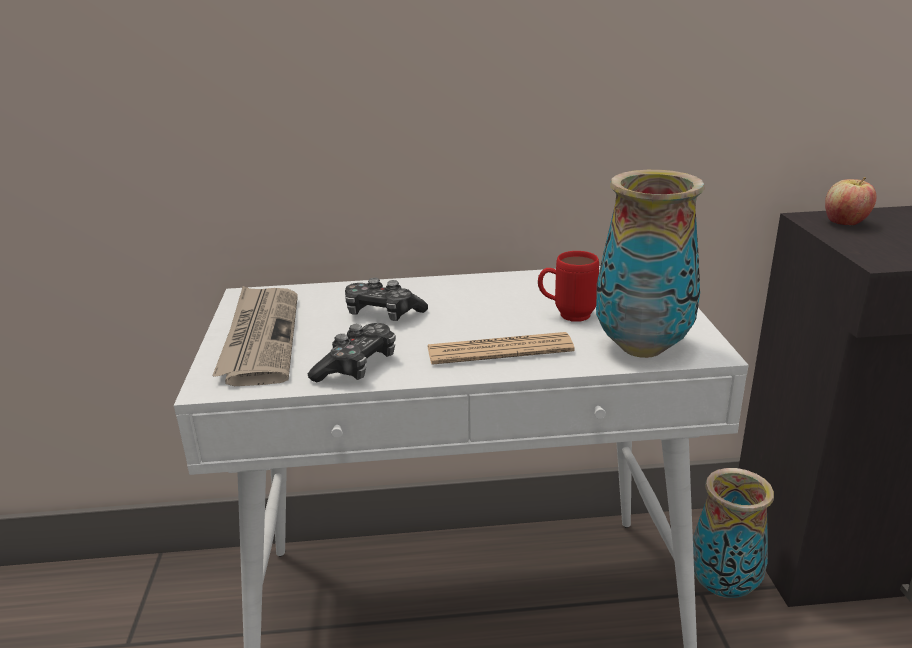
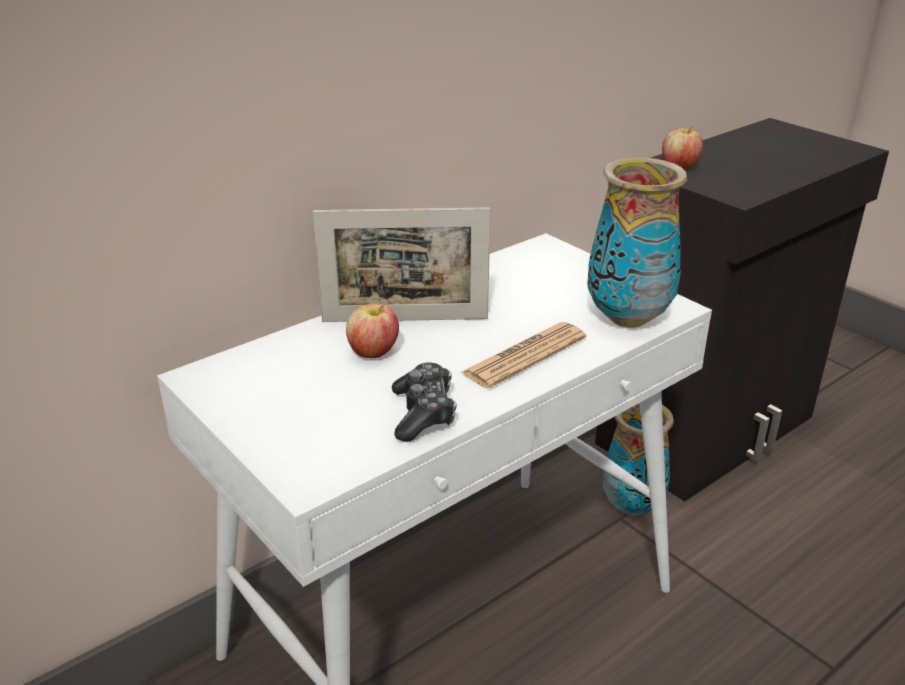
camera: 35 degrees left, 5 degrees up
newspaper [212,286,298,386] -> none
game controller [345,278,428,321] -> apple [346,303,399,358]
red mug [538,251,599,322] -> none
none -> picture frame [313,207,491,322]

